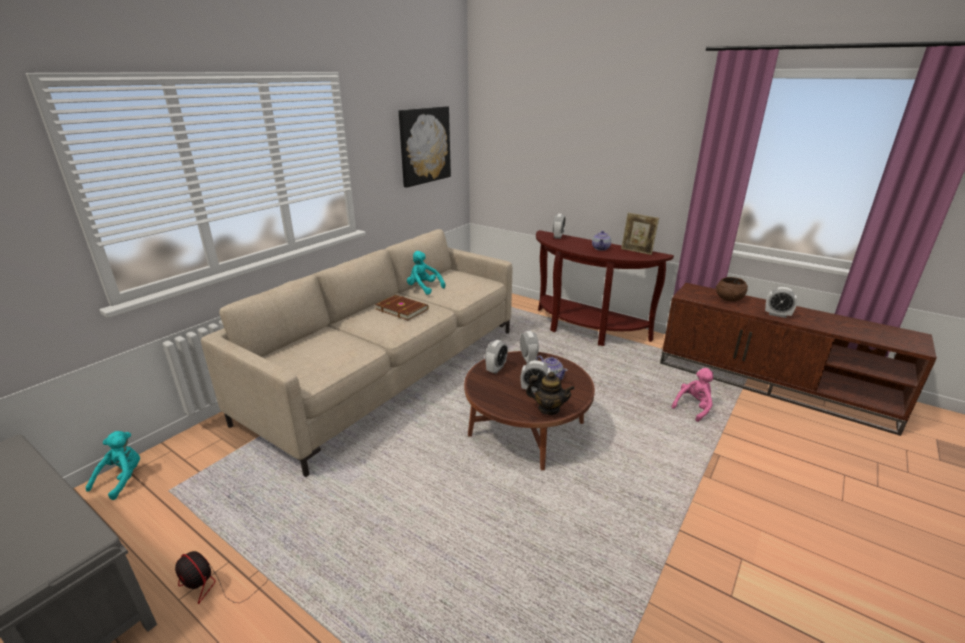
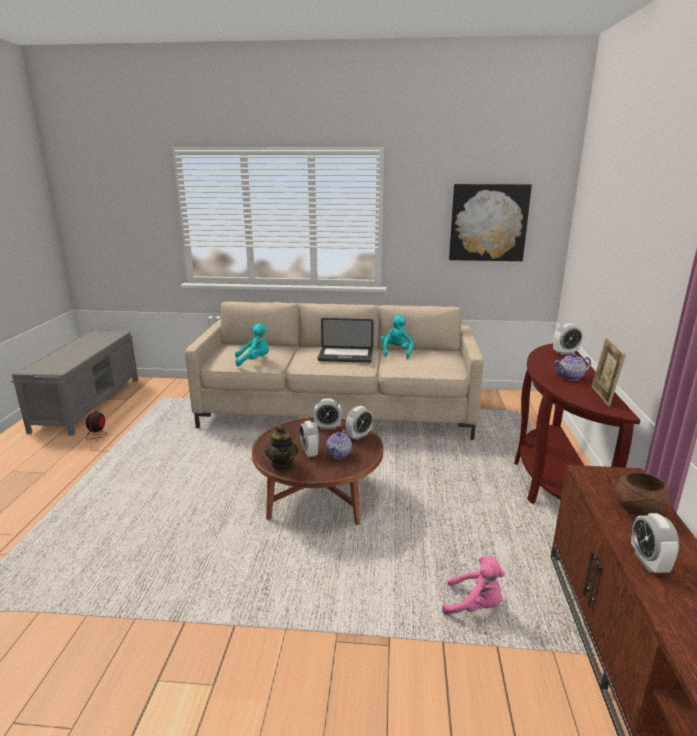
camera: 60 degrees right, 5 degrees down
turquoise plush toy [86,431,140,500] -> turquoise plush toy moved to [235,324,269,366]
brown book [375,295,429,320] -> laptop [318,318,374,363]

